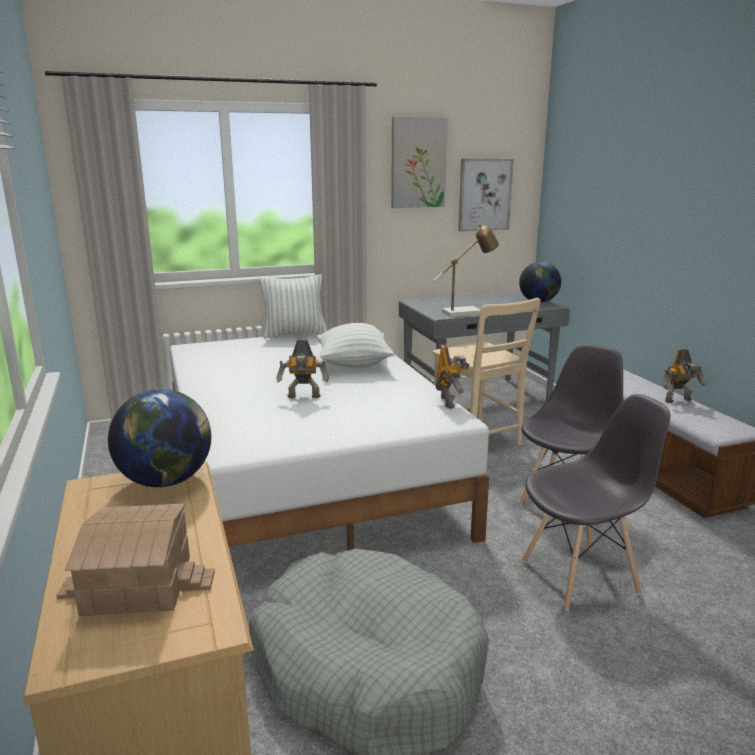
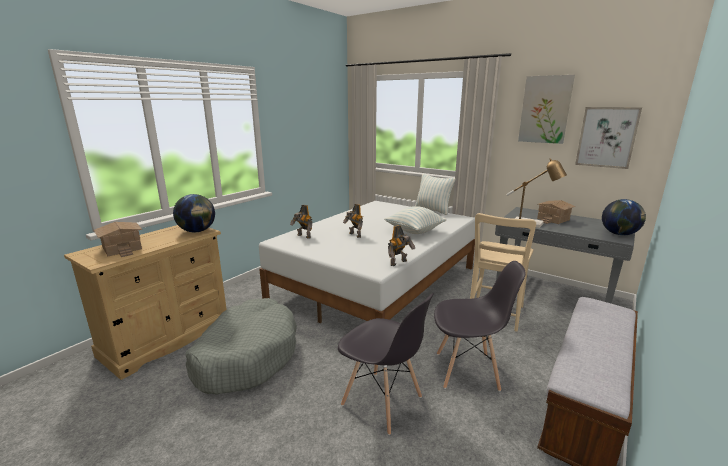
camera: 55 degrees right, 0 degrees up
toy robot [664,349,707,403] -> toy robot moved to [290,205,312,239]
none -> toy house [537,200,575,224]

